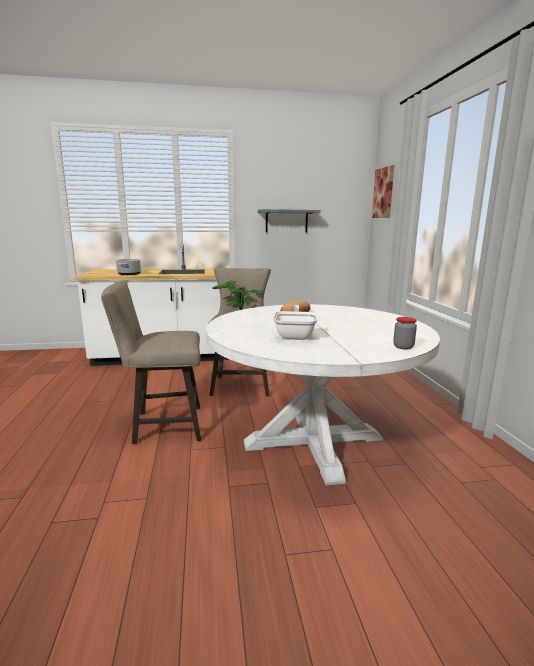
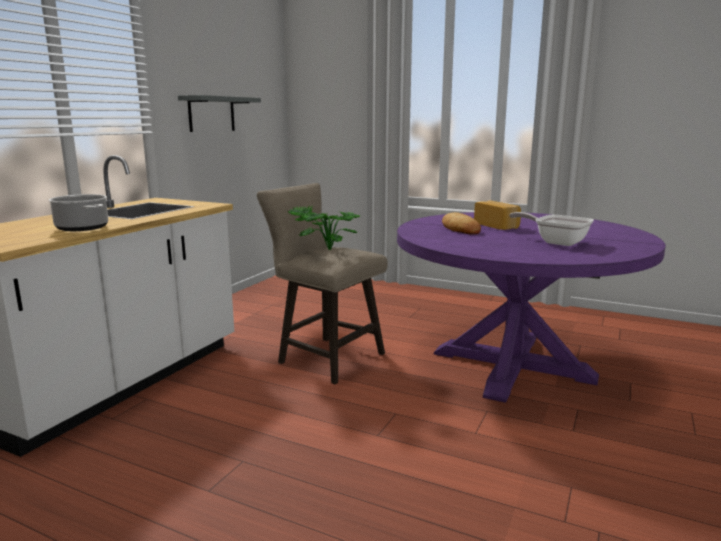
camera: 55 degrees left, 0 degrees up
beige stool [101,280,201,444] -> none
white dining table [206,304,440,486] -> purple dining table [397,212,666,403]
picture [372,165,395,218] -> none
jar [393,317,417,350] -> none
none -> bread [474,201,521,230]

